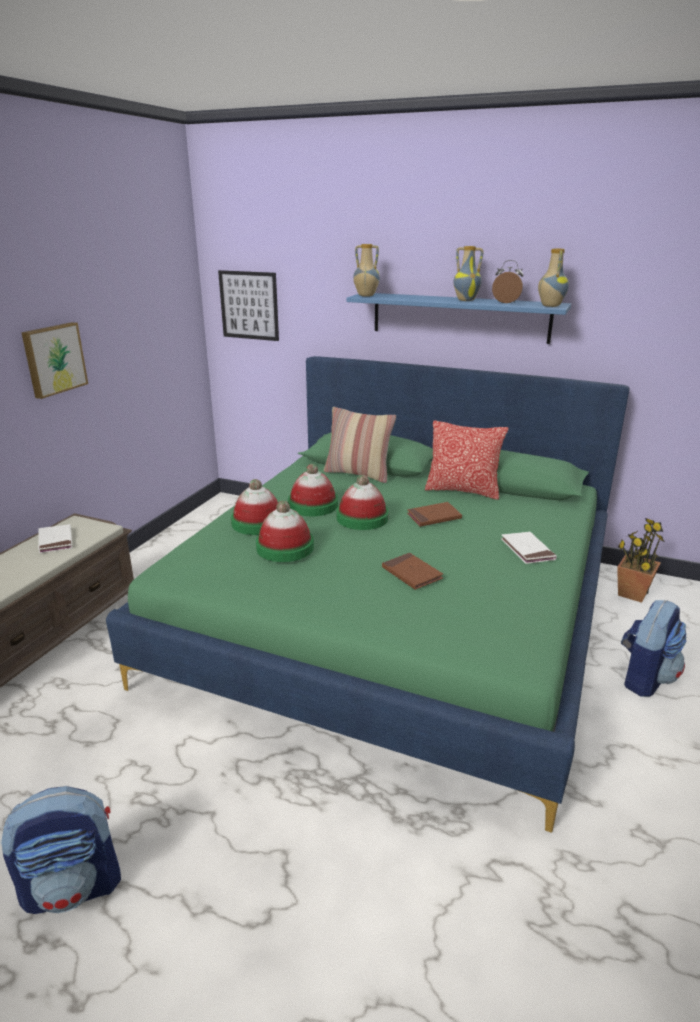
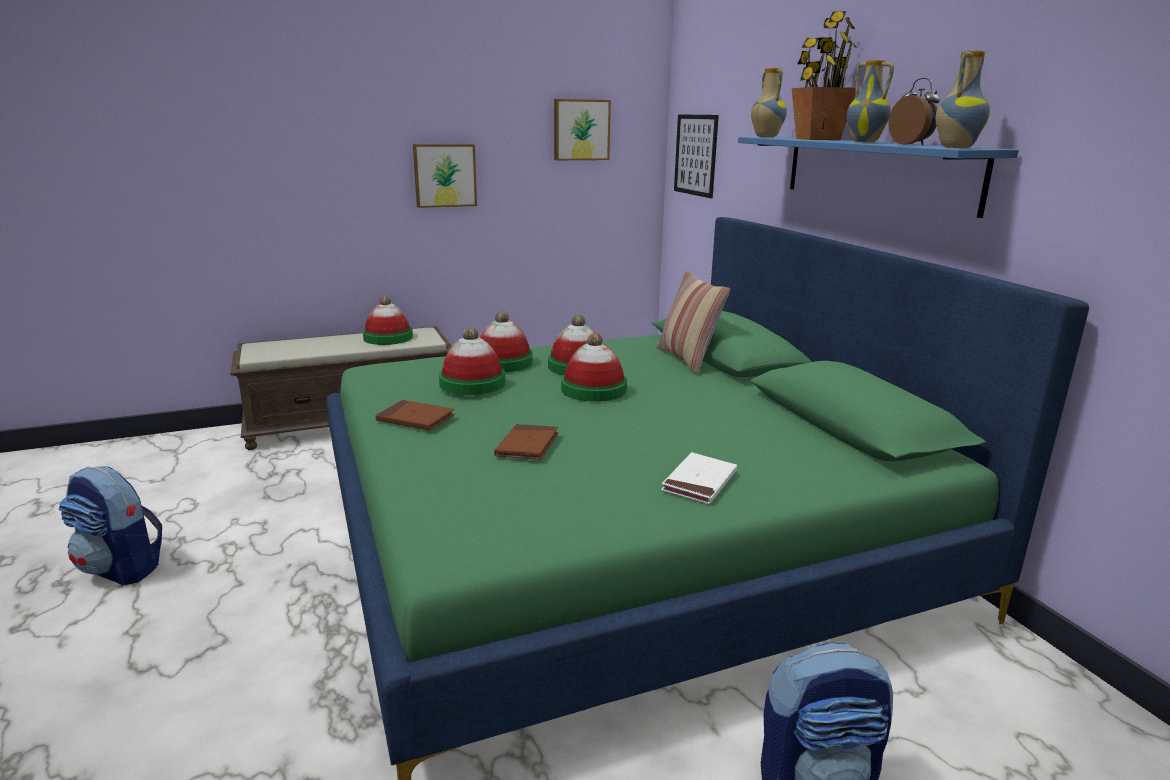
camera: 45 degrees right, 5 degrees down
white book [38,524,73,553] -> hat [363,296,413,345]
brown book [407,502,462,527] -> brown book moved to [375,400,455,431]
pillow [425,420,509,500] -> none
potted plant [617,518,665,603] -> potted plant moved to [792,11,858,140]
none -> picture [554,99,611,160]

